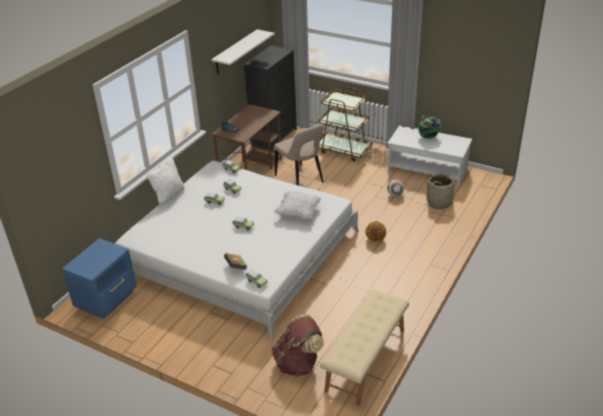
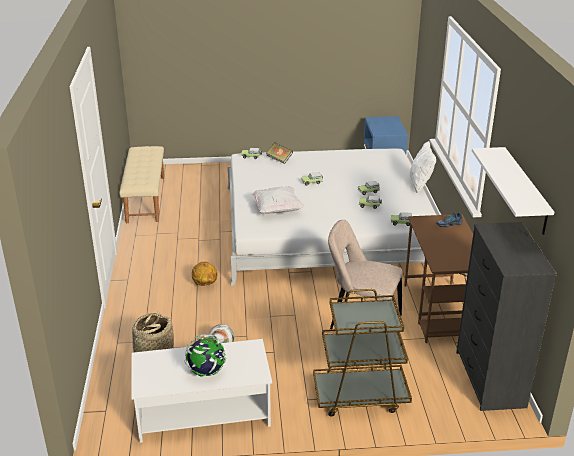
camera: 145 degrees right, 5 degrees down
brown backpack [271,314,324,377] -> none

